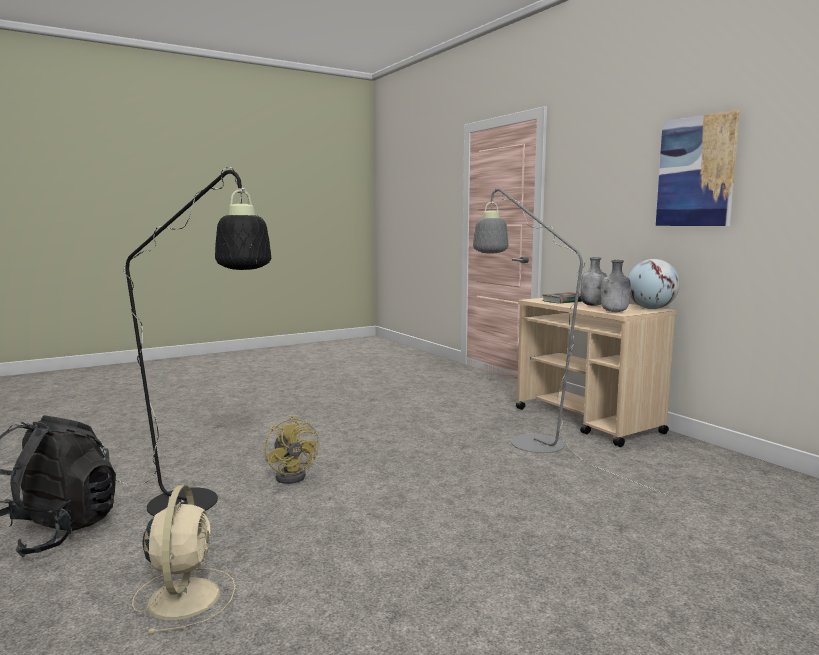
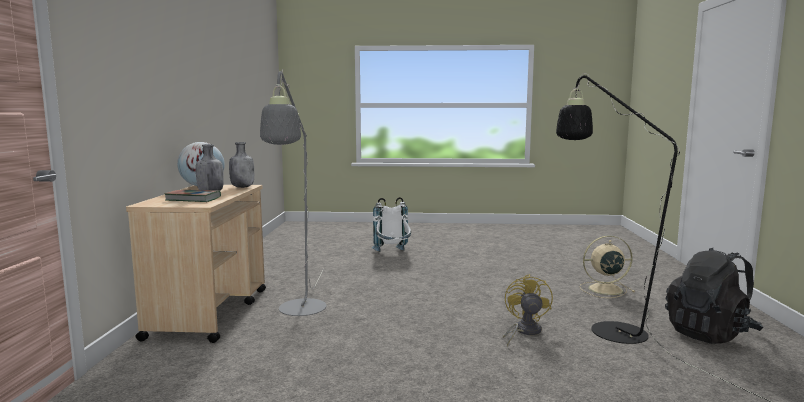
camera: 145 degrees left, 0 degrees up
beige fan [132,485,236,634] -> beige fan turned 60 degrees clockwise [579,236,635,298]
picture [656,110,740,226] -> none
none -> white backpack [372,197,411,252]

